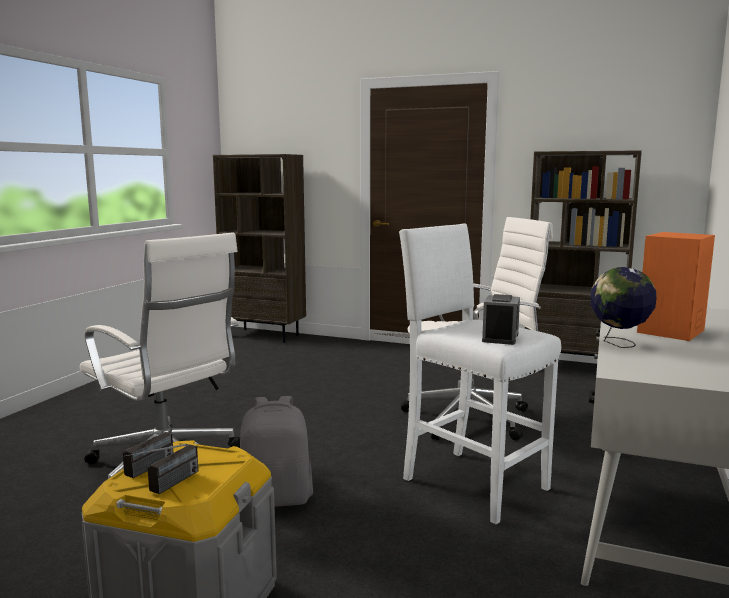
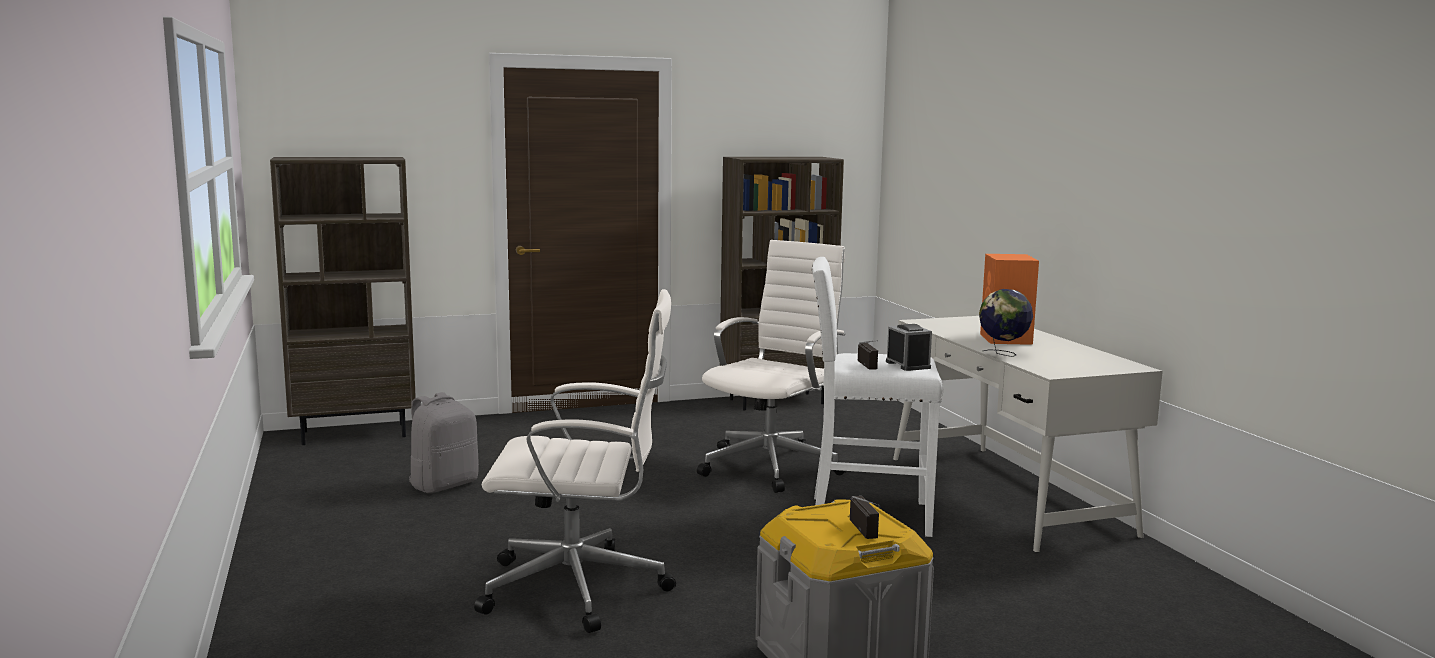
camera: 40 degrees left, 0 degrees up
radio [96,431,173,478] -> radio moved to [858,340,878,370]
grey backpack [240,396,313,507] -> grey backpack moved to [409,392,479,493]

